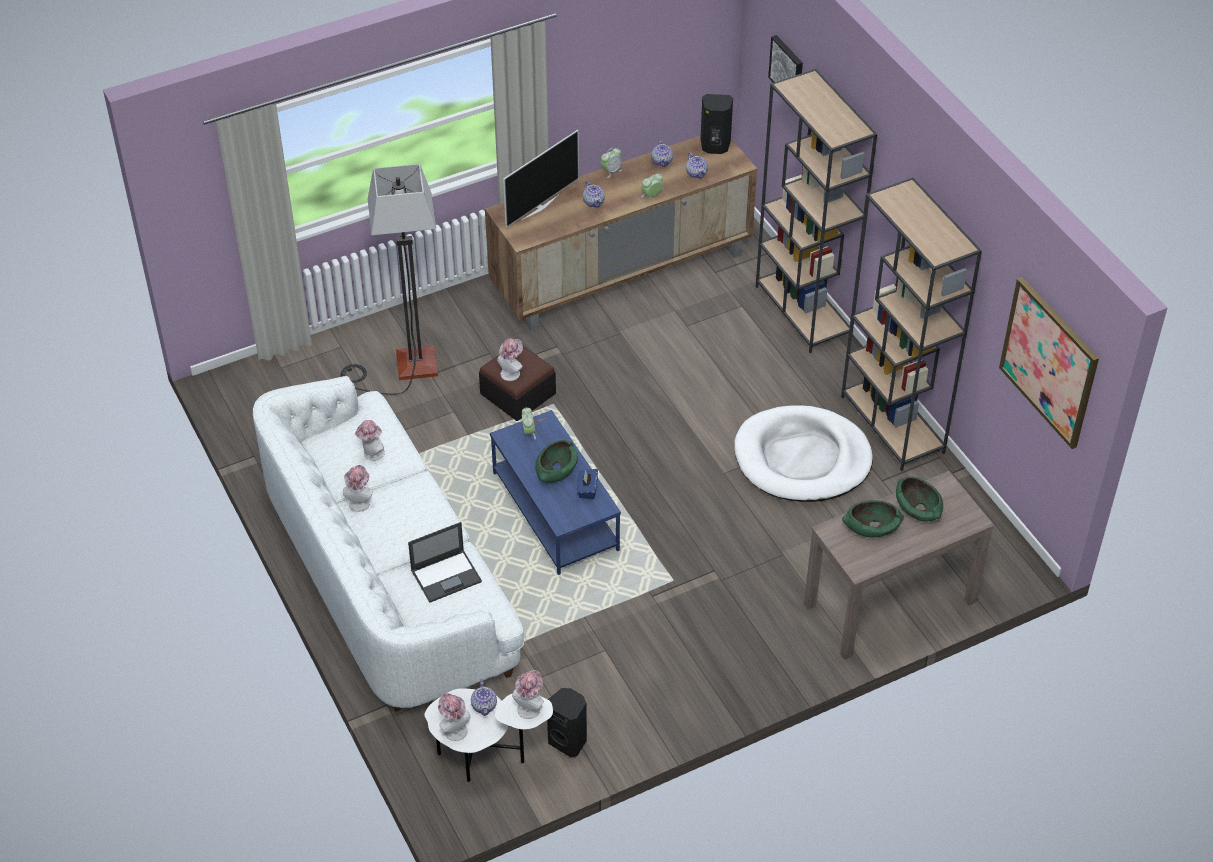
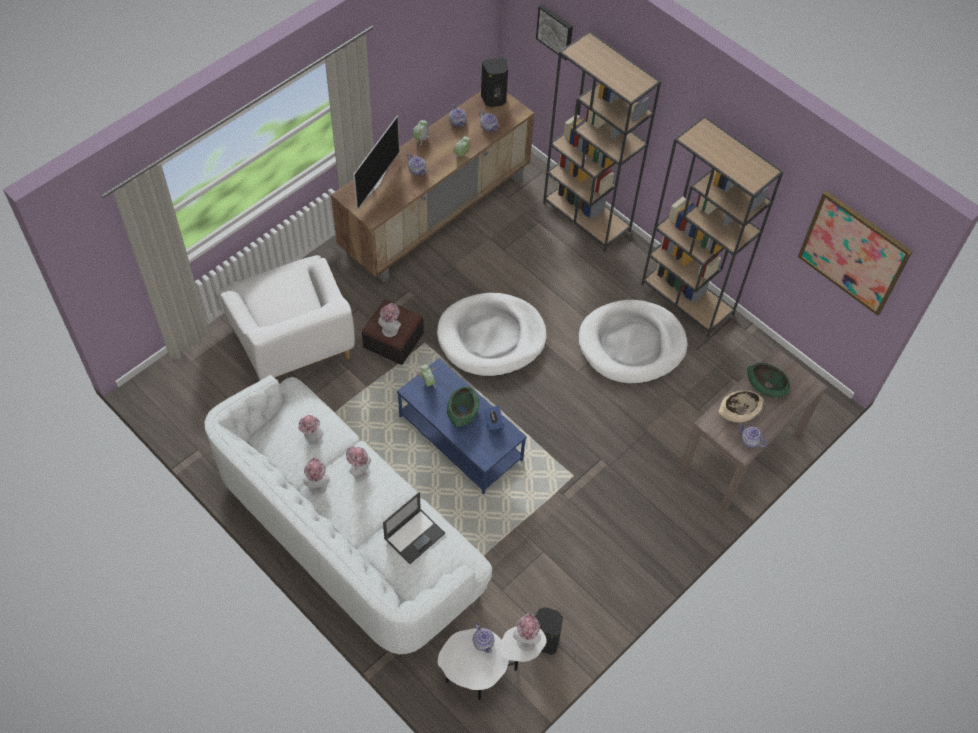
camera: 20 degrees left, 10 degrees up
floor lamp [340,164,438,395] -> white armchair [217,255,355,380]
hat [438,693,470,741] -> hat moved to [346,447,371,480]
green bowl [842,500,904,537] -> beige bowl [718,390,764,422]
none -> white dog bed [437,293,547,377]
none -> teapot [739,423,767,448]

